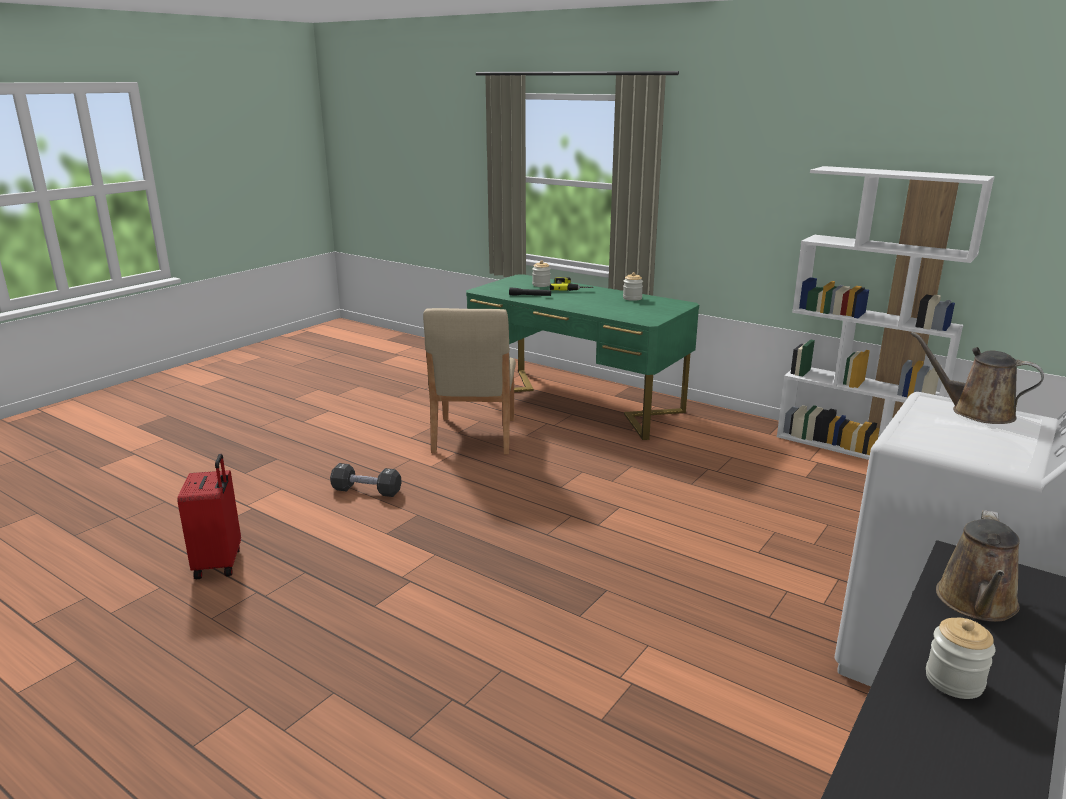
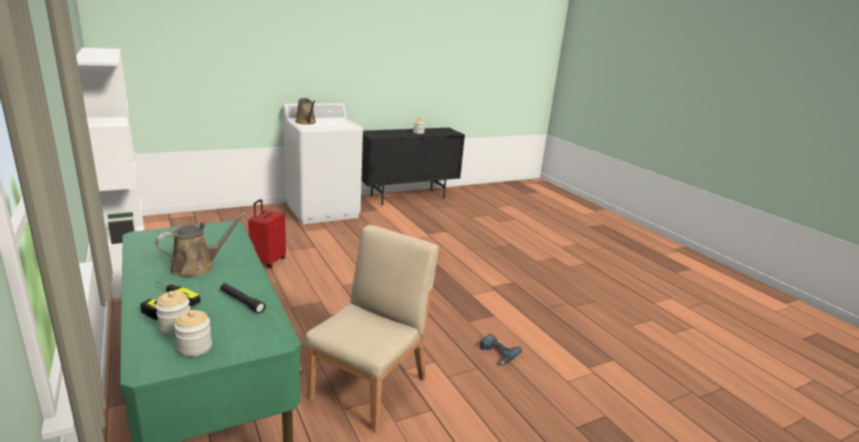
camera: 155 degrees left, 0 degrees up
red suitcase [177,454,241,579] -> red suitcase moved to [248,199,286,268]
black dumbbell [330,463,402,497] -> power drill [479,334,522,365]
jar [623,272,643,301] -> jar moved to [174,310,212,357]
brown watering can [936,510,1020,622] -> brown watering can moved to [155,212,246,277]

